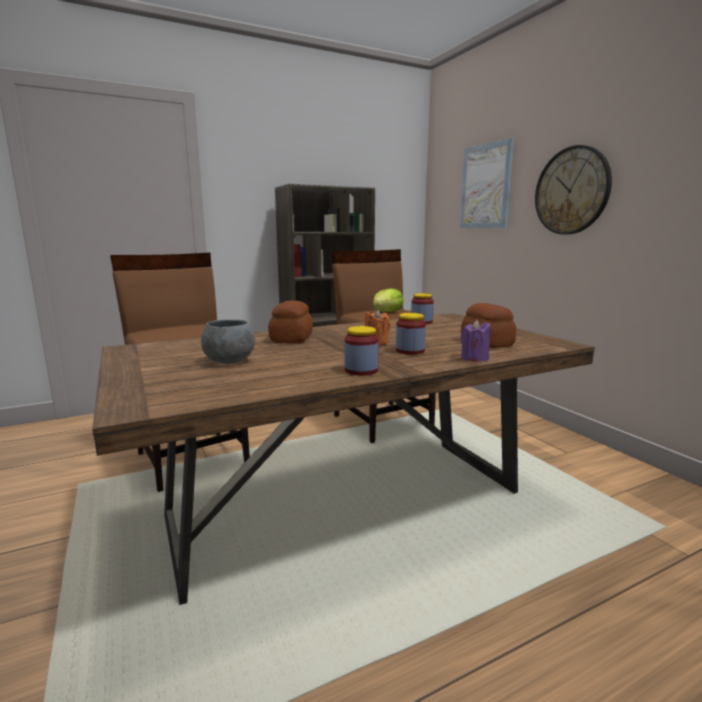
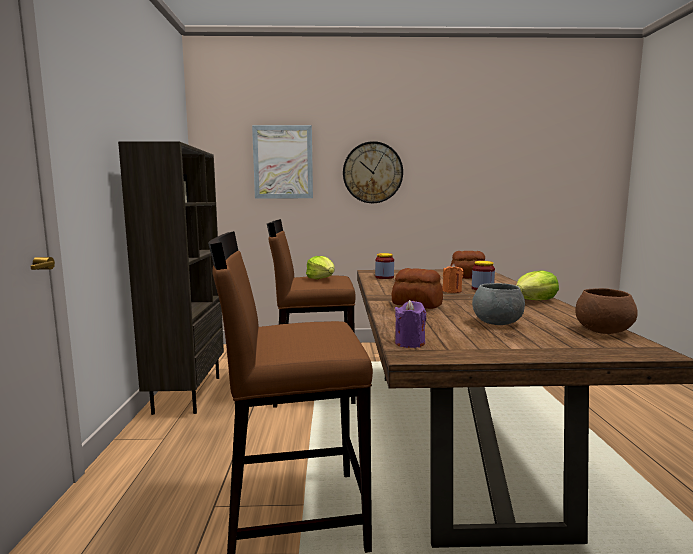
camera: 65 degrees left, 5 degrees down
jar [344,326,379,376] -> lettuce [516,270,559,300]
purple candle [461,320,490,362] -> purple candle moved to [395,300,426,348]
none -> brown bowl [576,288,638,334]

